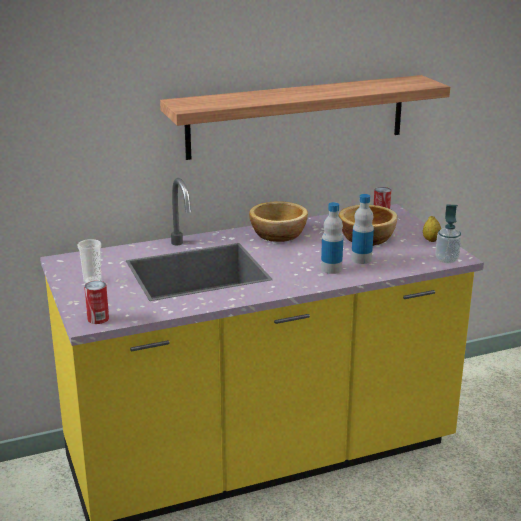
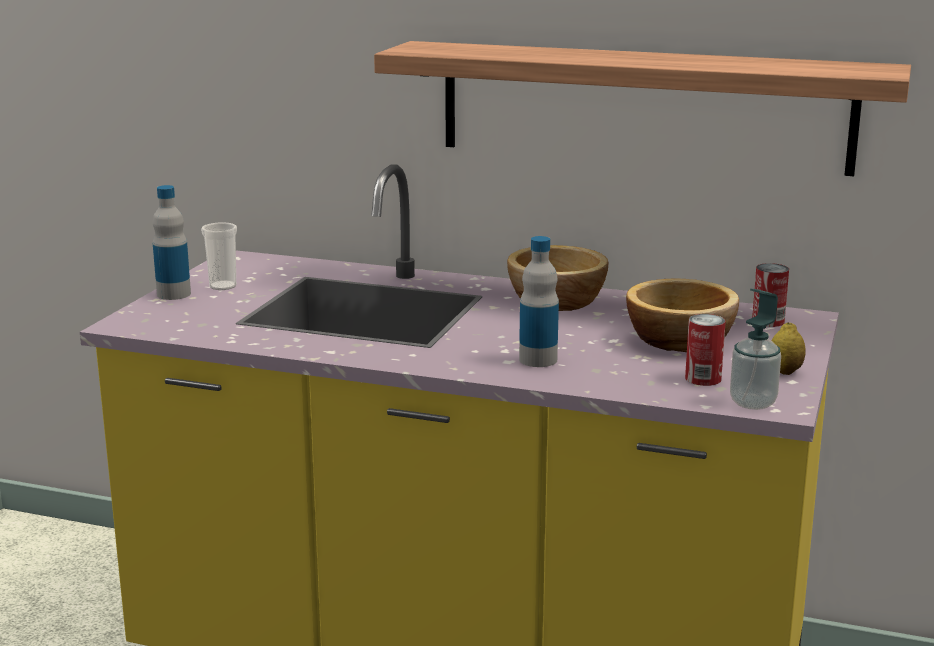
camera: 40 degrees right, 5 degrees down
can [84,281,109,324] -> can moved to [685,314,726,386]
bottle [351,194,374,264] -> bottle moved to [153,185,191,300]

